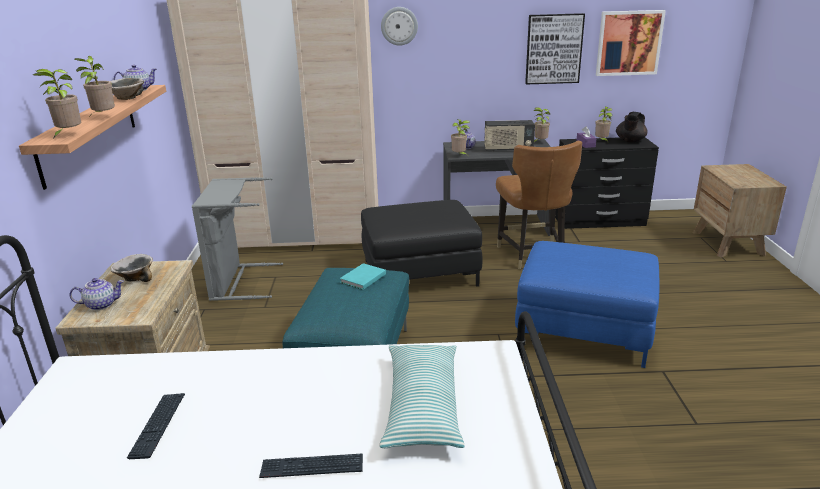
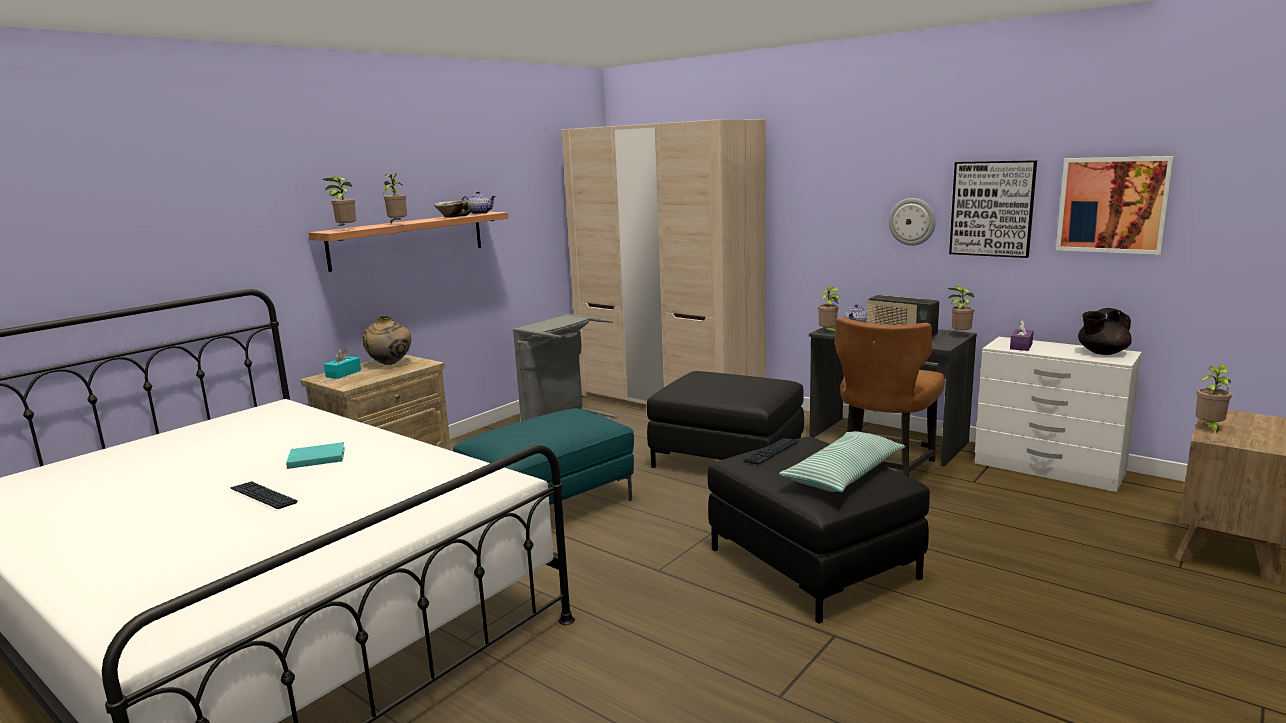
camera: 40 degrees right, 10 degrees down
teapot [70,278,124,310] -> turquoise tissue box [324,348,361,379]
bowl [110,254,153,282] -> beige vase [362,315,412,365]
keyboard [127,393,185,459] -> keyboard moved to [744,438,799,465]
turquoise book [340,263,386,290] -> turquoise book moved to [286,442,345,469]
pillow [380,345,465,448] -> pillow moved to [779,431,905,492]
wall clock [381,7,418,46] -> wall clock moved to [889,198,936,246]
blue ottoman [515,241,659,368] -> black ottoman [708,437,930,624]
black dresser [555,137,659,229] -> white dresser [975,337,1142,492]
potted plant [595,107,612,142] -> potted plant moved to [1195,364,1232,433]

